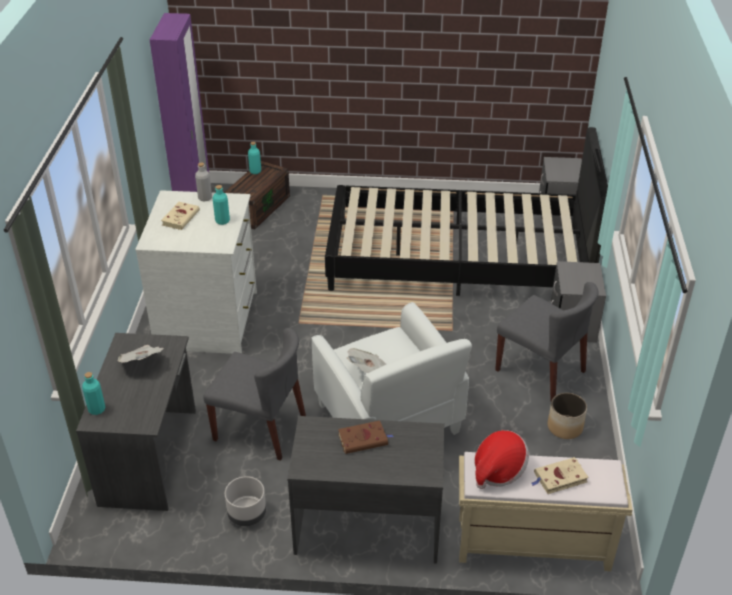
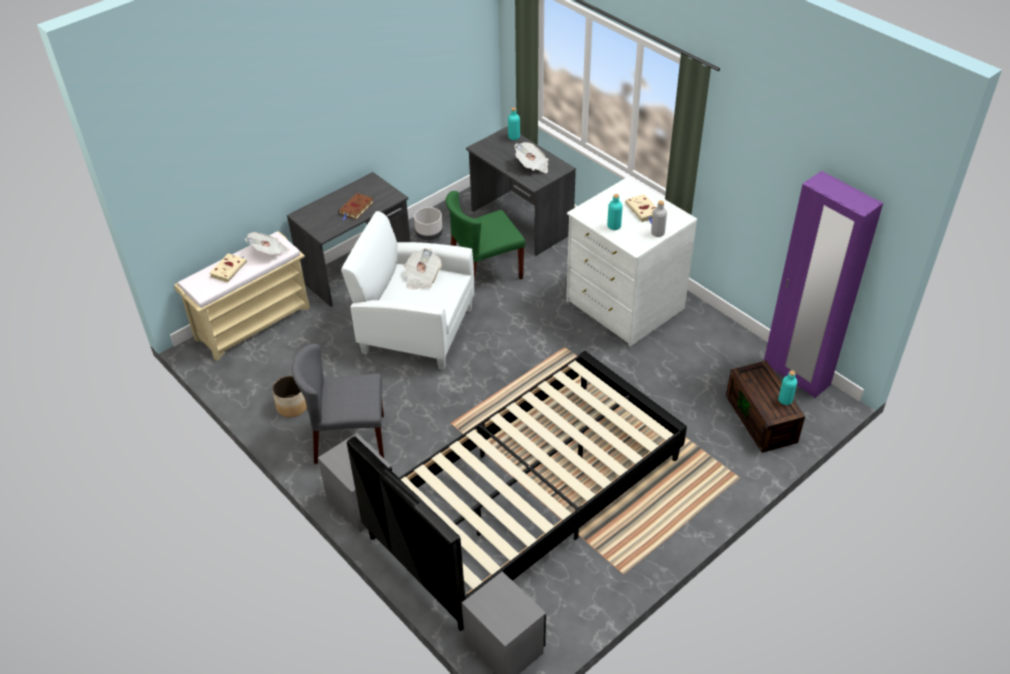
camera: 135 degrees right, 5 degrees up
grey chair [203,328,306,460] -> green chair [446,191,526,280]
hat [474,430,529,489] -> newspaper [245,232,290,255]

